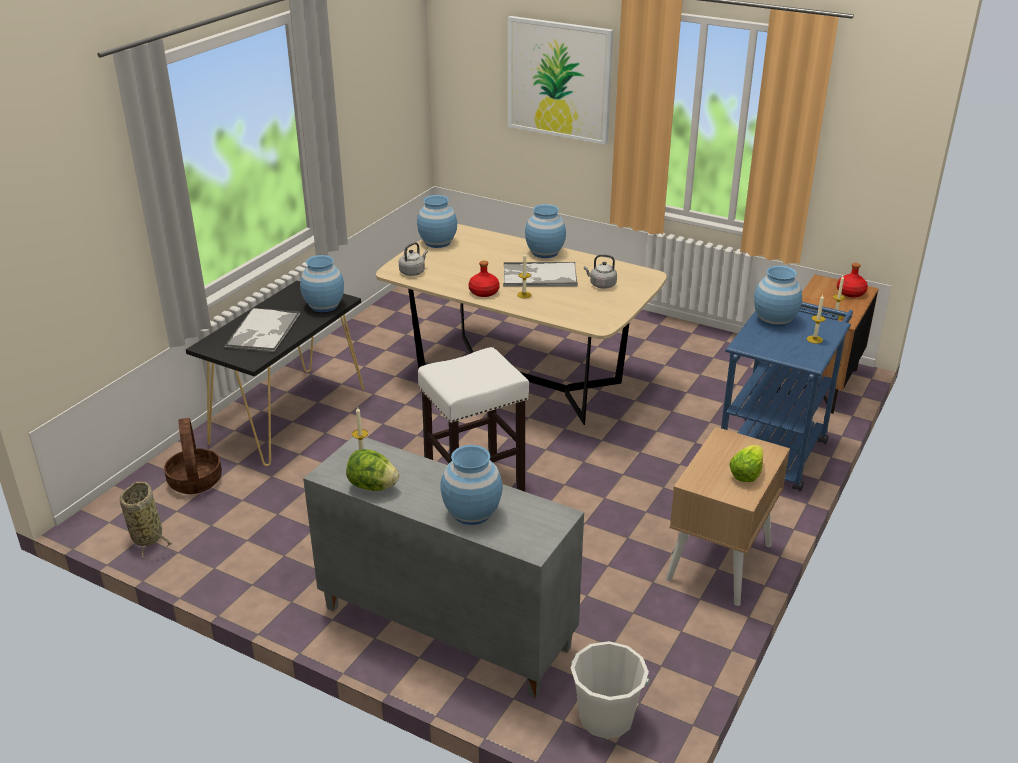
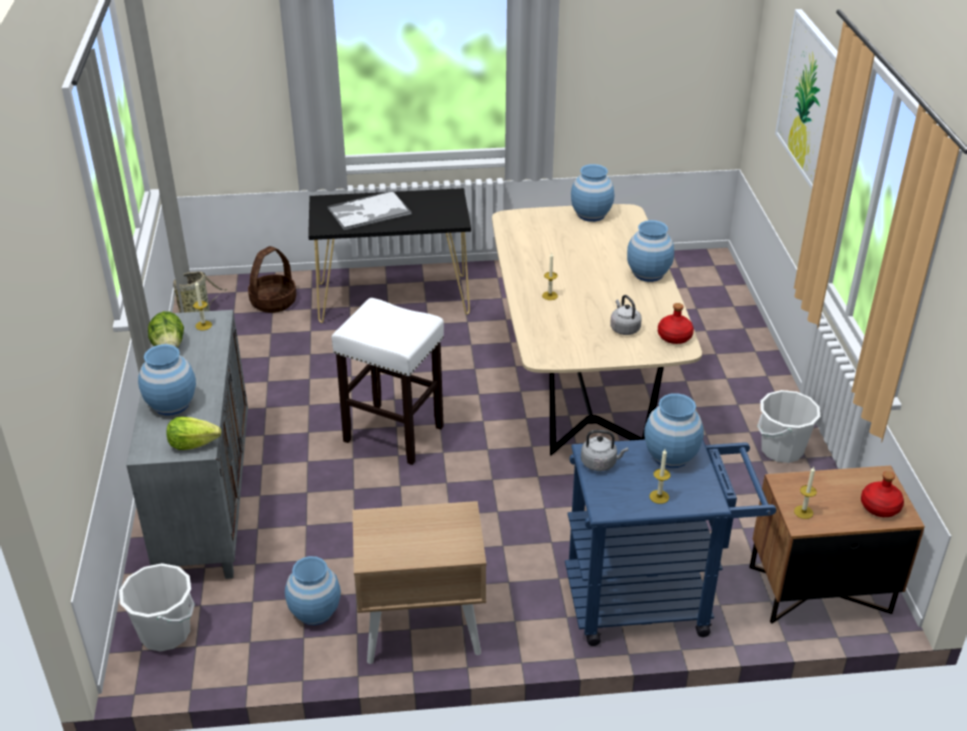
camera: 55 degrees right, 5 degrees up
blue vase [300,255,344,312] -> blue vase moved to [285,556,341,625]
grey kettle [399,242,428,276] -> grey kettle moved to [581,430,628,471]
red bottle [469,261,500,297] -> red bottle moved to [658,303,694,344]
tray [503,262,578,287] -> none
lettuce [729,445,763,482] -> lettuce moved to [166,417,221,450]
none -> white bucket [757,390,820,463]

